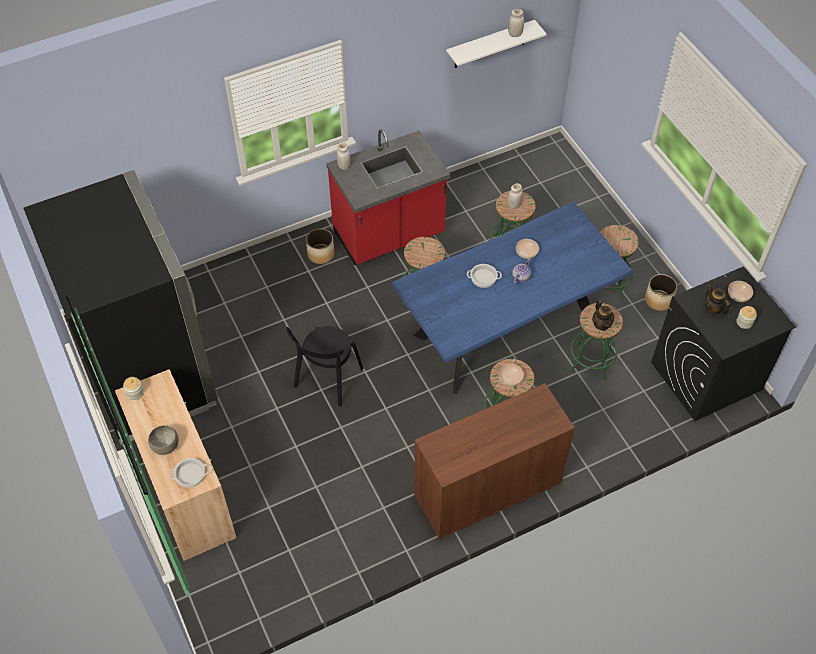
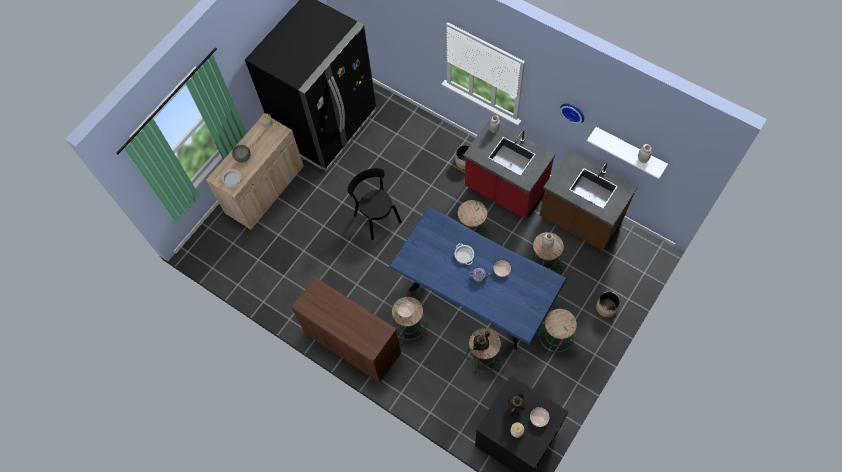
camera: 65 degrees right, 10 degrees up
black chair [286,326,364,407] -> black chair turned 60 degrees clockwise [347,168,402,240]
planter [645,274,677,311] -> planter moved to [596,292,620,317]
none -> brown counter [540,150,638,251]
none -> wall clock [560,103,584,124]

